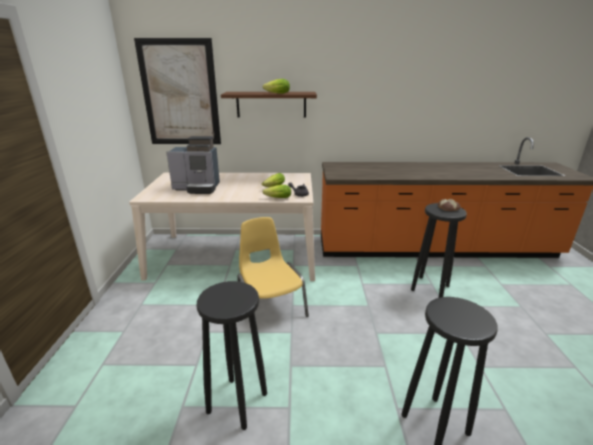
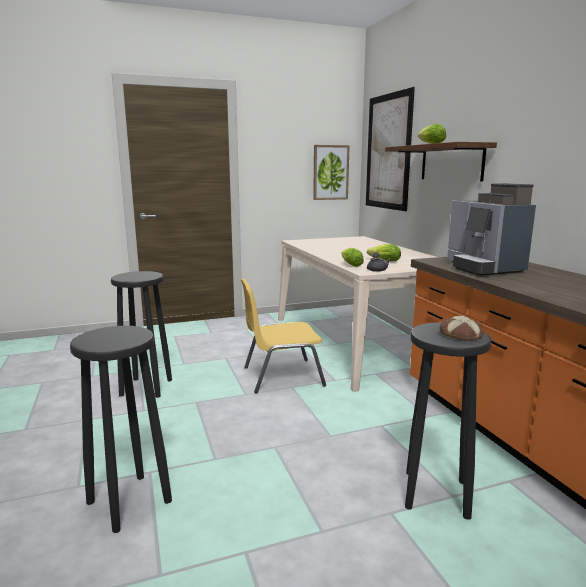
camera: 70 degrees right, 10 degrees down
coffee machine [166,136,220,194] -> coffee machine moved to [447,183,536,276]
yellow chair [237,217,309,317] -> yellow chair turned 150 degrees counterclockwise [241,279,326,393]
none -> picture [313,145,350,200]

